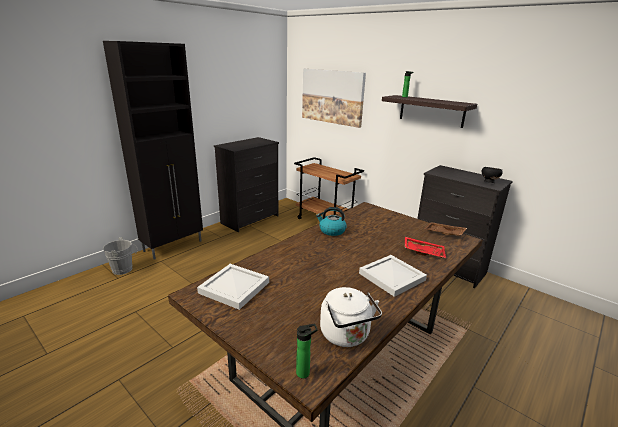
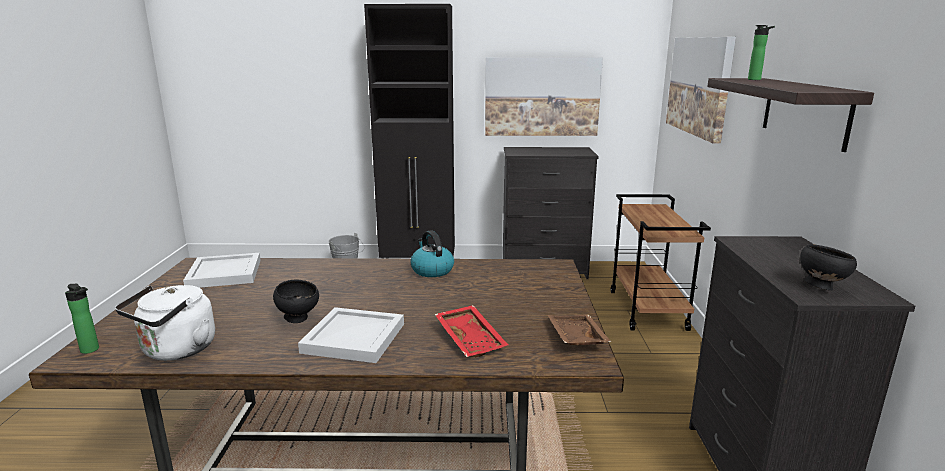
camera: 50 degrees right, 5 degrees down
none -> black bowl [273,280,319,323]
none -> picture [485,57,603,136]

